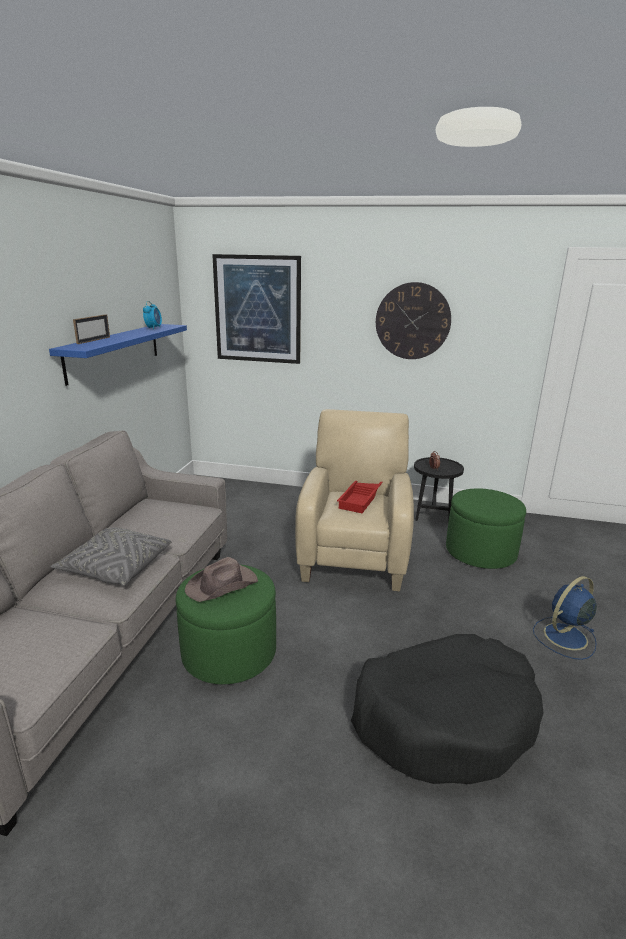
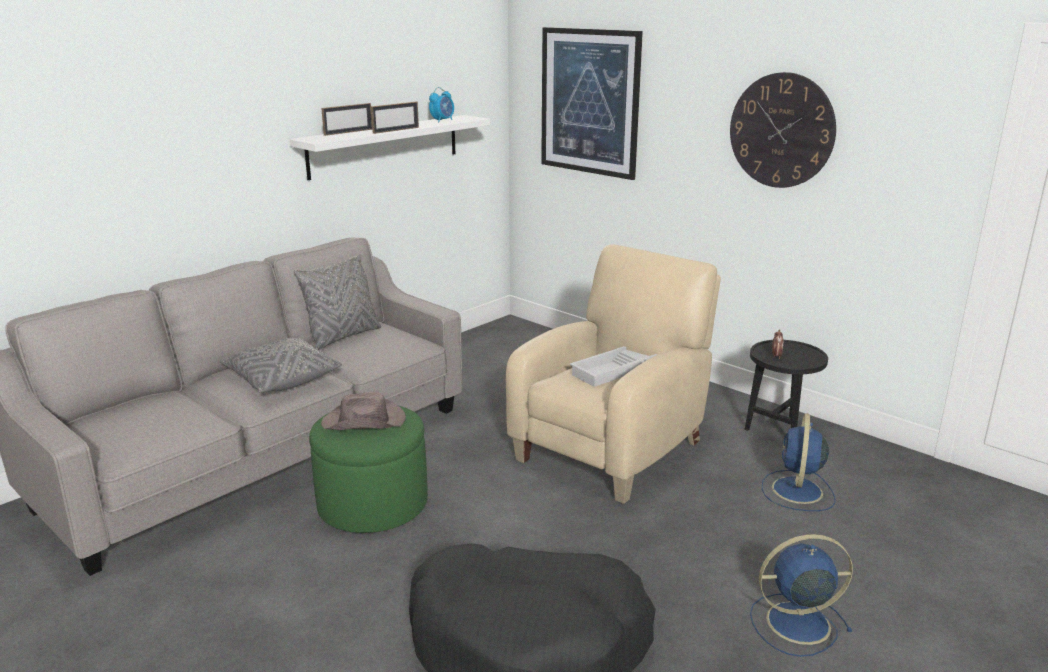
camera: 30 degrees right, 0 degrees up
blue shelf [49,324,187,386] -> white shelf [289,115,490,180]
red tray [337,481,383,513] -> white tray [570,346,658,387]
green ottoman [446,488,526,569] -> blue fan [762,413,835,511]
none -> grey pillow [294,254,381,350]
none -> picture frame [371,102,419,134]

